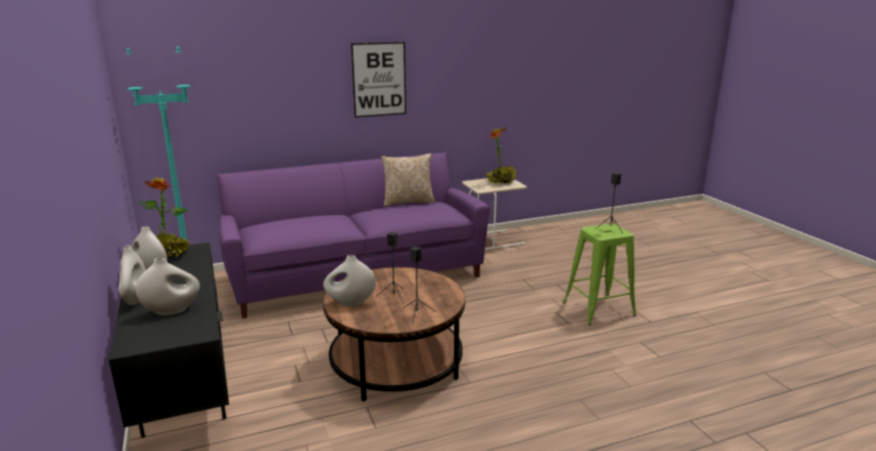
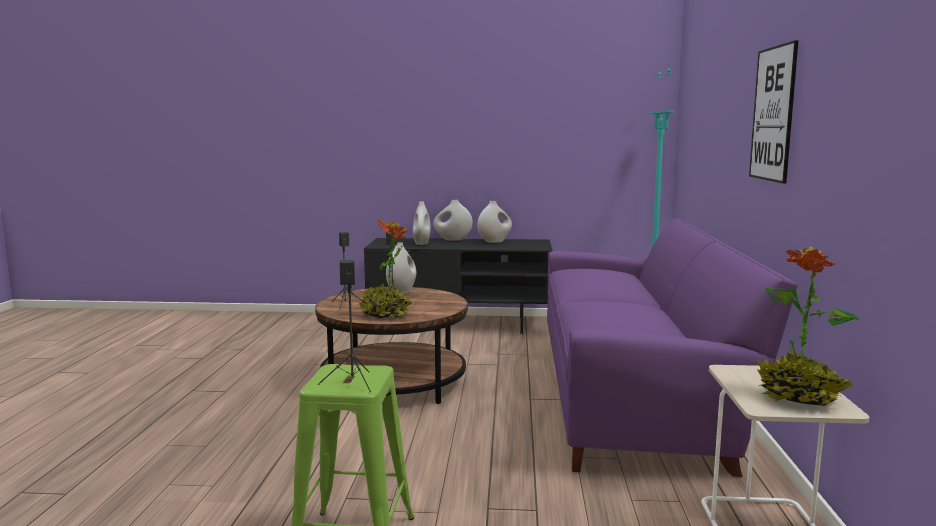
camera: 115 degrees right, 10 degrees down
potted plant [139,177,190,259] -> potted plant moved to [359,220,412,318]
pillow [381,153,435,207] -> none

